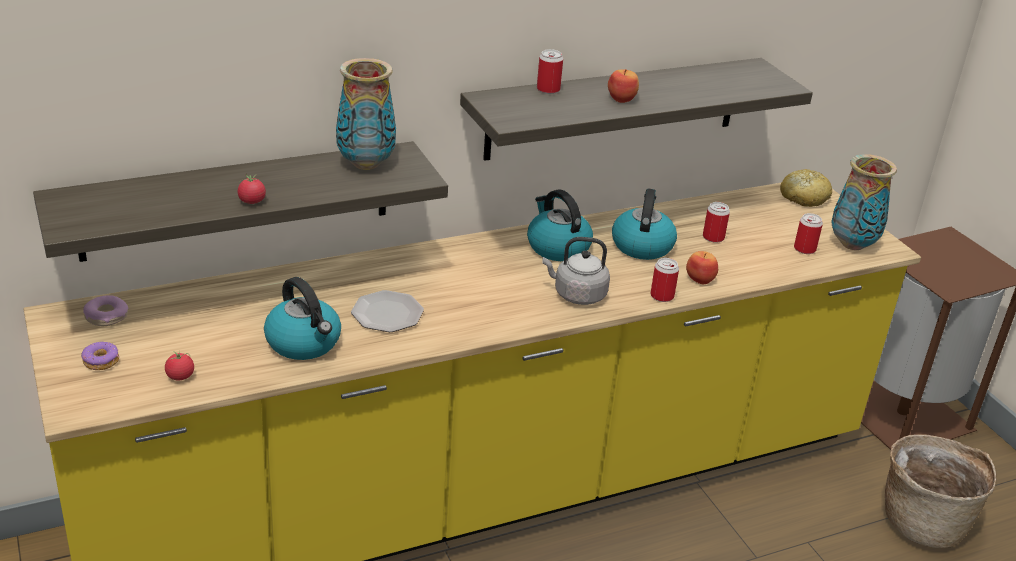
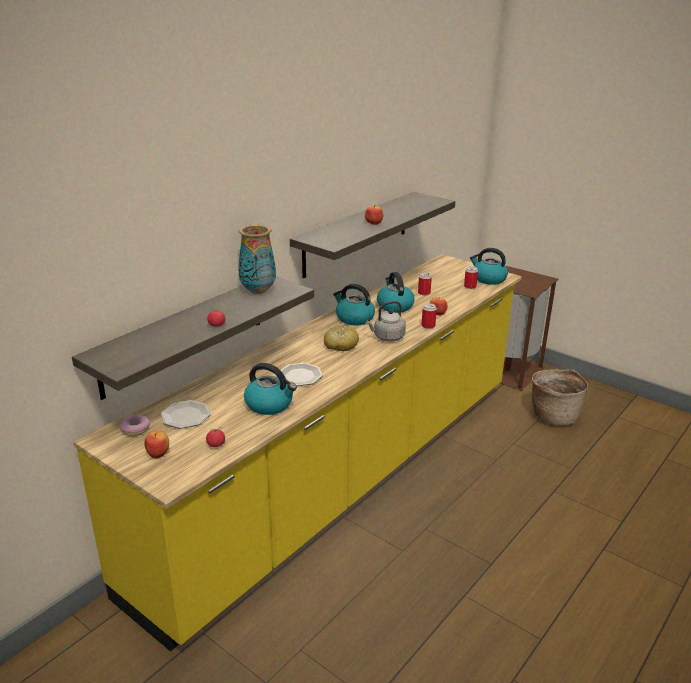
camera: 25 degrees left, 5 degrees down
donut [81,341,119,370] -> apple [144,431,169,458]
can [537,49,563,94] -> none
bread [780,169,832,207] -> bread moved to [324,325,359,351]
vase [831,154,897,250] -> kettle [470,248,508,285]
none -> plate [161,400,211,429]

